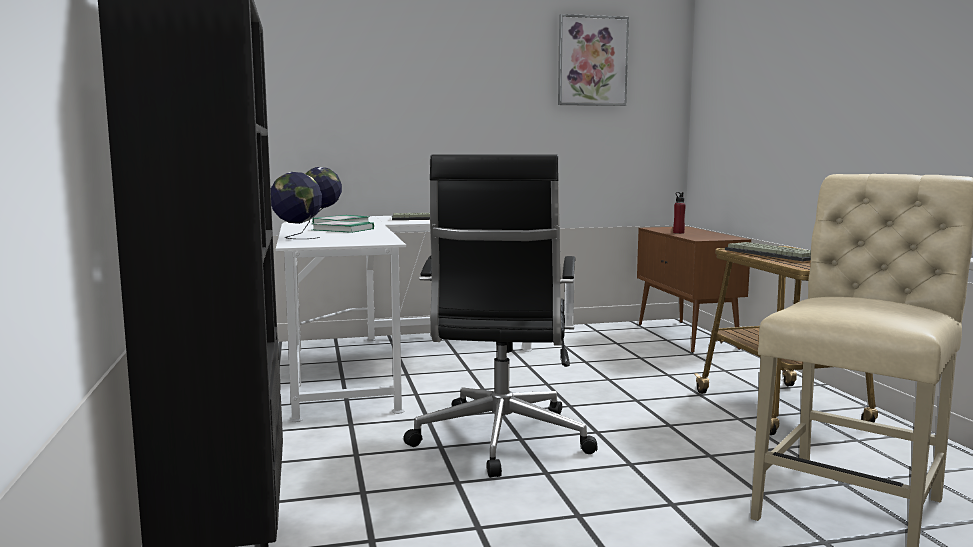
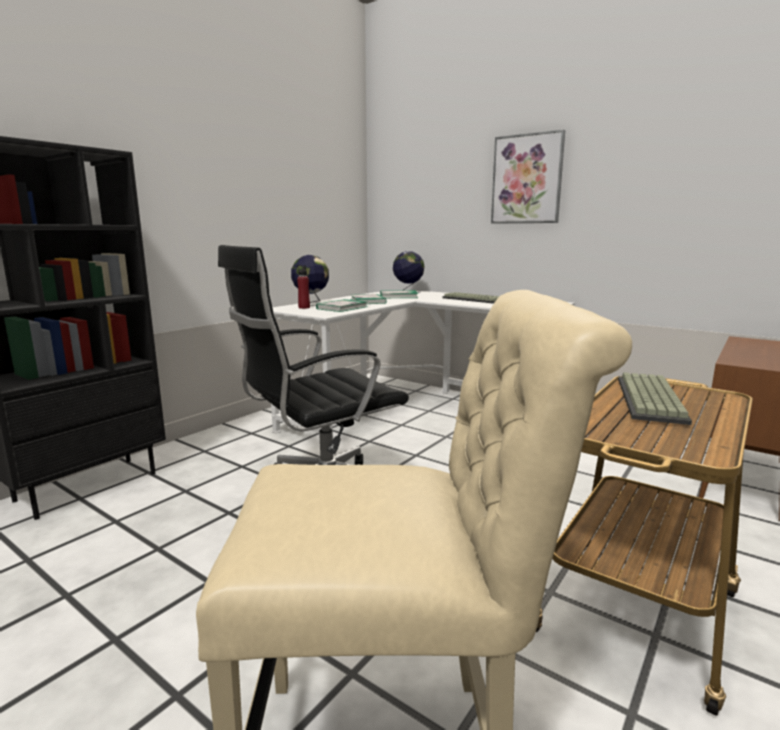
camera: 50 degrees right, 5 degrees up
picture [558,14,629,106] -> picture moved to [491,129,565,224]
red bottle [673,192,686,234] -> red bottle moved to [297,265,310,309]
none -> book [316,299,367,312]

